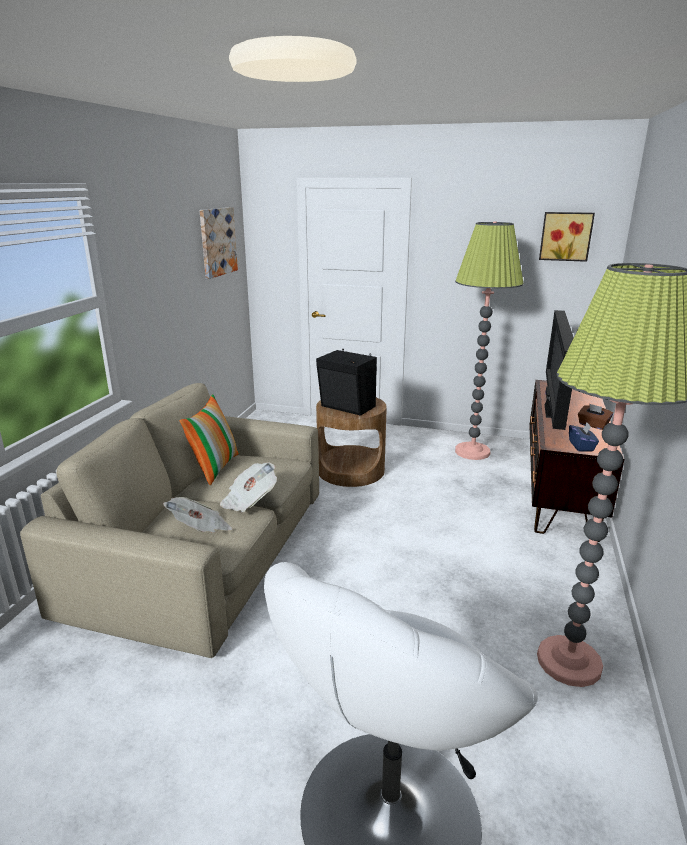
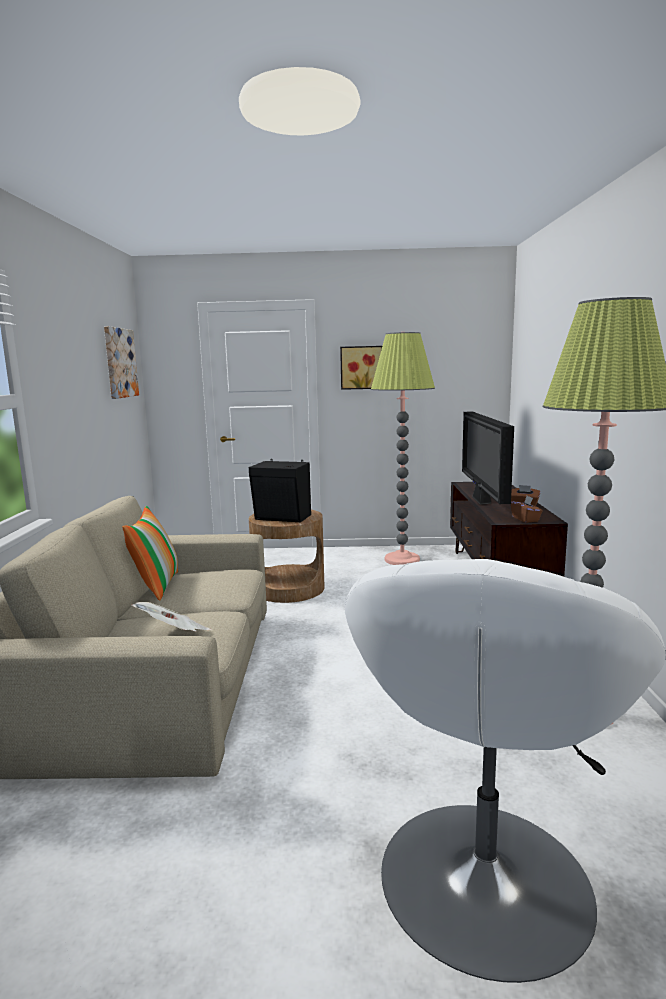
camera: 15 degrees left, 10 degrees down
newspaper [220,463,277,513] -> none
picture [539,212,595,262] -> picture moved to [340,346,382,390]
blue tissue box [569,422,599,451] -> brown tissue box [511,496,543,523]

